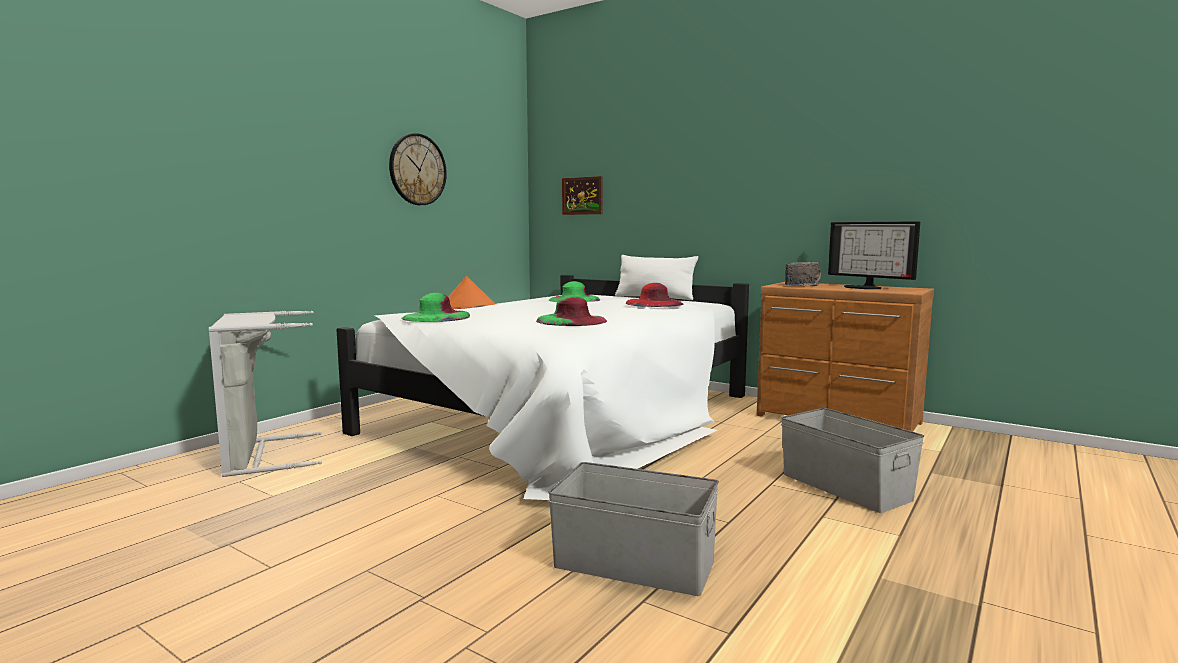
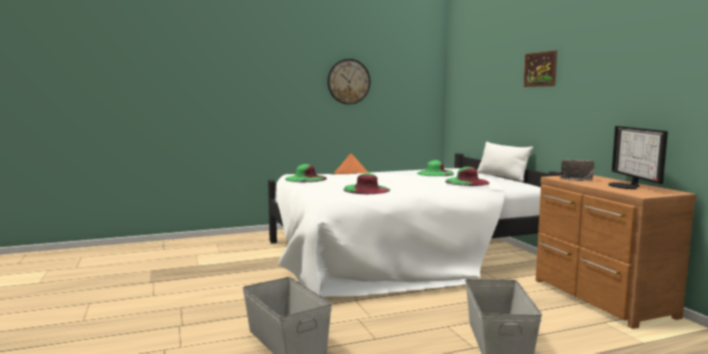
camera: 35 degrees right, 0 degrees up
grey laundry basket [209,311,322,477] -> none
picture [562,176,602,215] -> picture moved to [524,50,557,87]
red hat [626,283,683,307] -> green hat [445,167,489,186]

